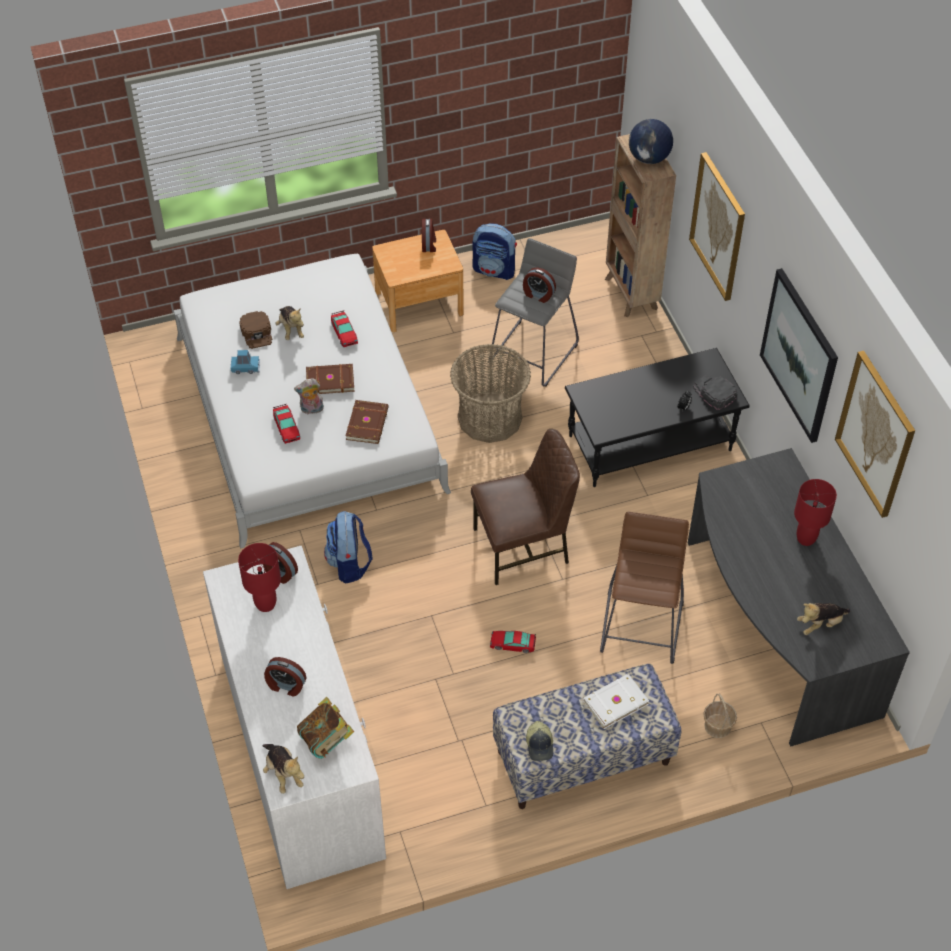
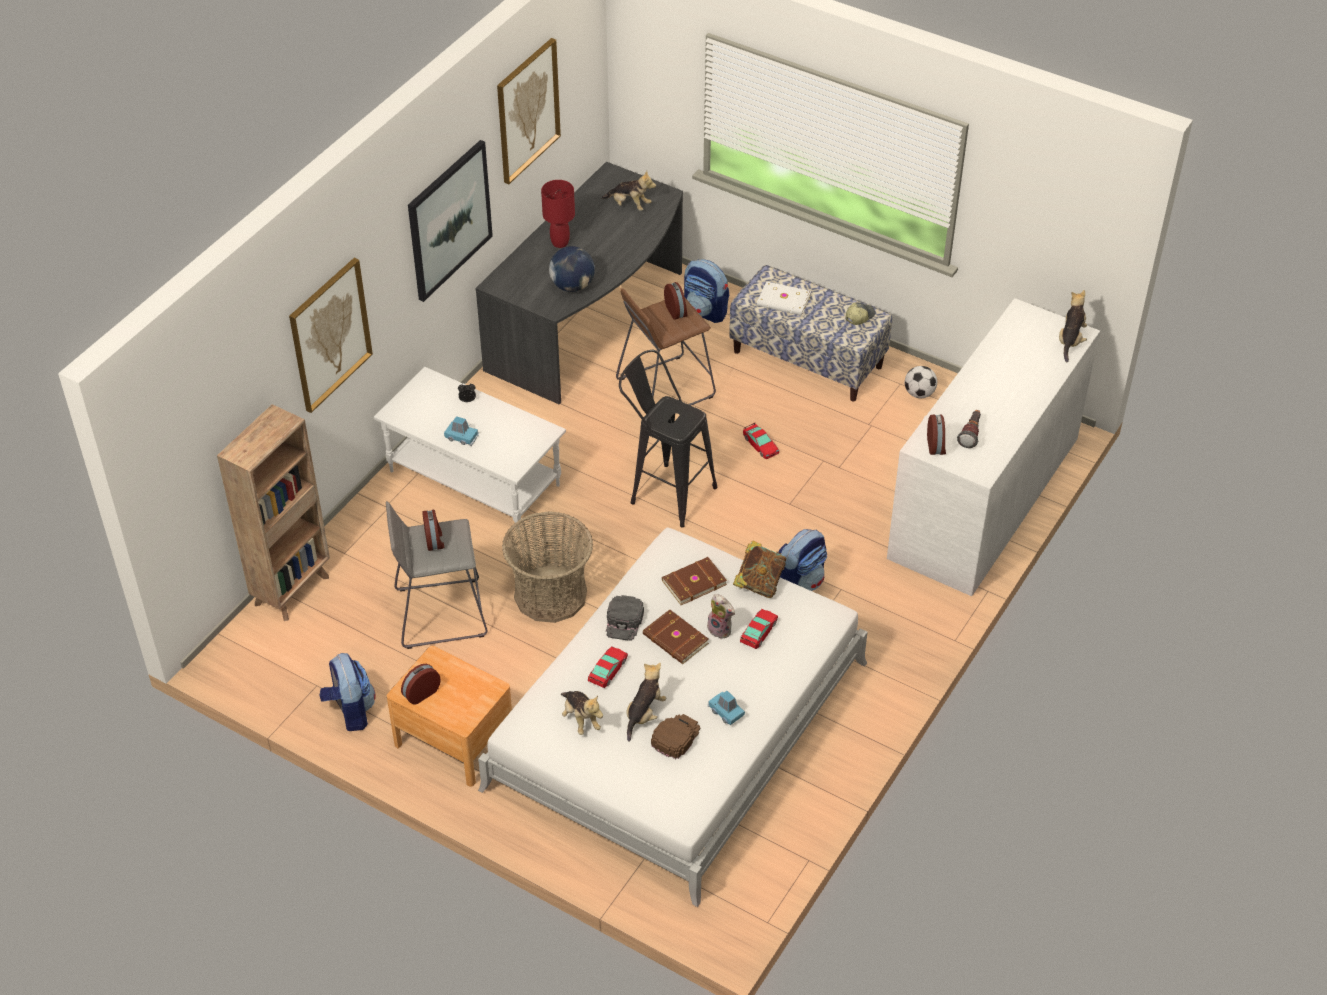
camera: 130 degrees left, 5 degrees down
red table lamp [238,543,281,612] -> flashlight [957,410,981,448]
alarm clock [264,657,306,697] -> alarm clock moved to [664,282,687,320]
book [297,697,354,759] -> book moved to [733,541,786,598]
brown chair [471,429,580,585] -> black stool [619,350,717,527]
black coffee table [565,348,750,487] -> white coffee table [374,367,566,527]
globe [629,119,673,164] -> globe moved to [549,246,595,292]
black cap [693,376,737,410] -> black cap moved to [606,595,644,641]
basket [703,693,737,738] -> backpack [684,259,729,323]
none -> blue toy car [444,416,479,446]
none -> plush toy [561,691,603,735]
none -> football [905,366,937,398]

